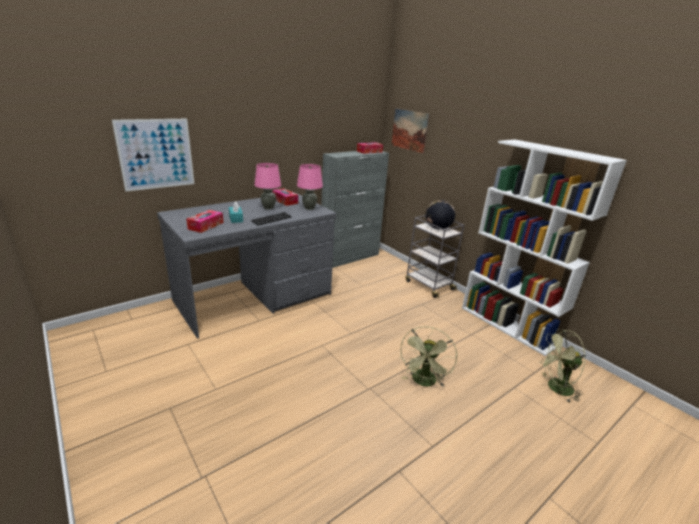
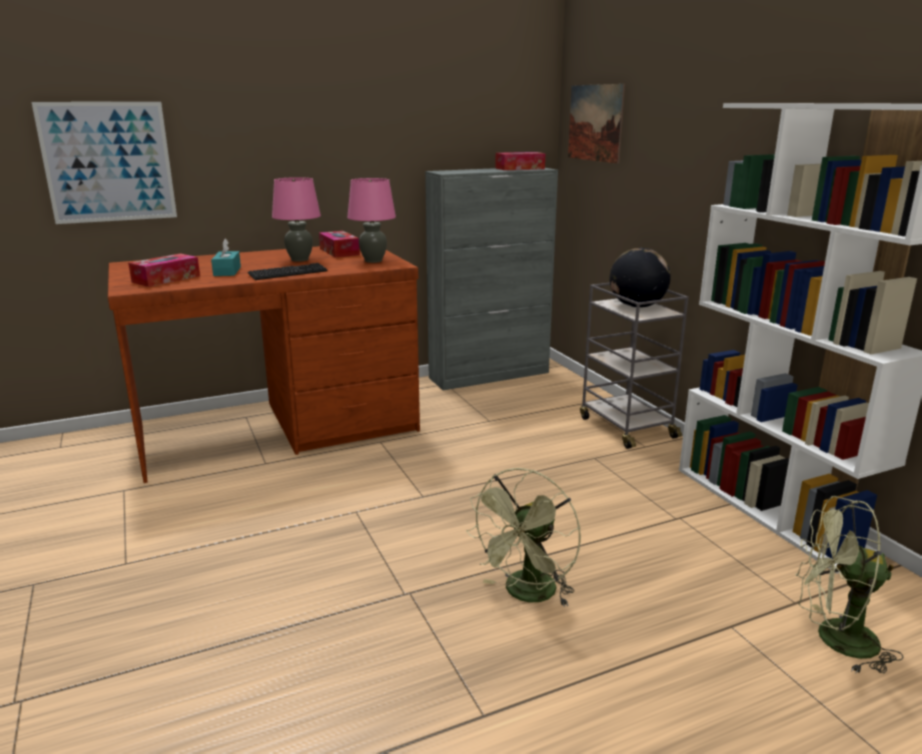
camera: 15 degrees right, 5 degrees down
grey desk [157,193,336,339] -> brown desk [108,246,420,483]

